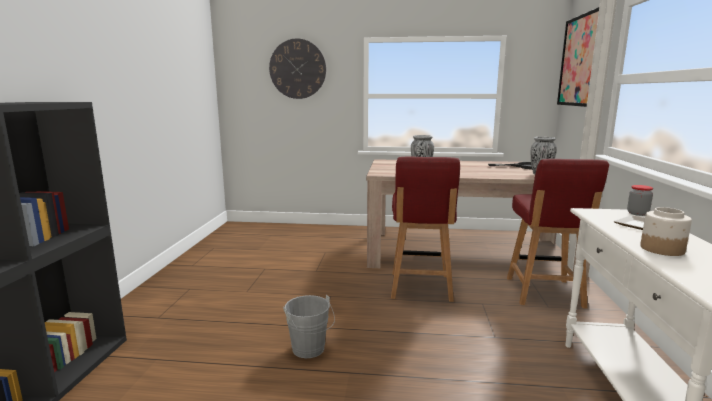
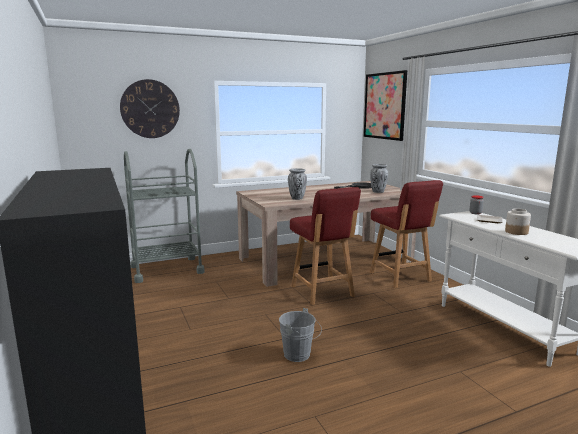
camera: 30 degrees left, 0 degrees up
none -> grey cart [124,149,205,283]

